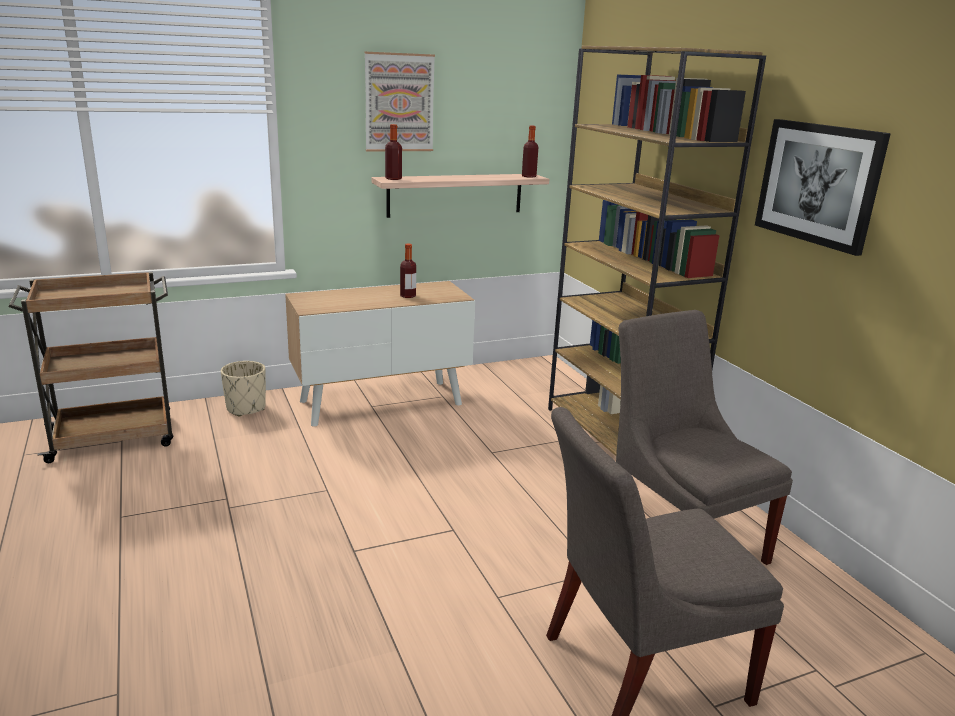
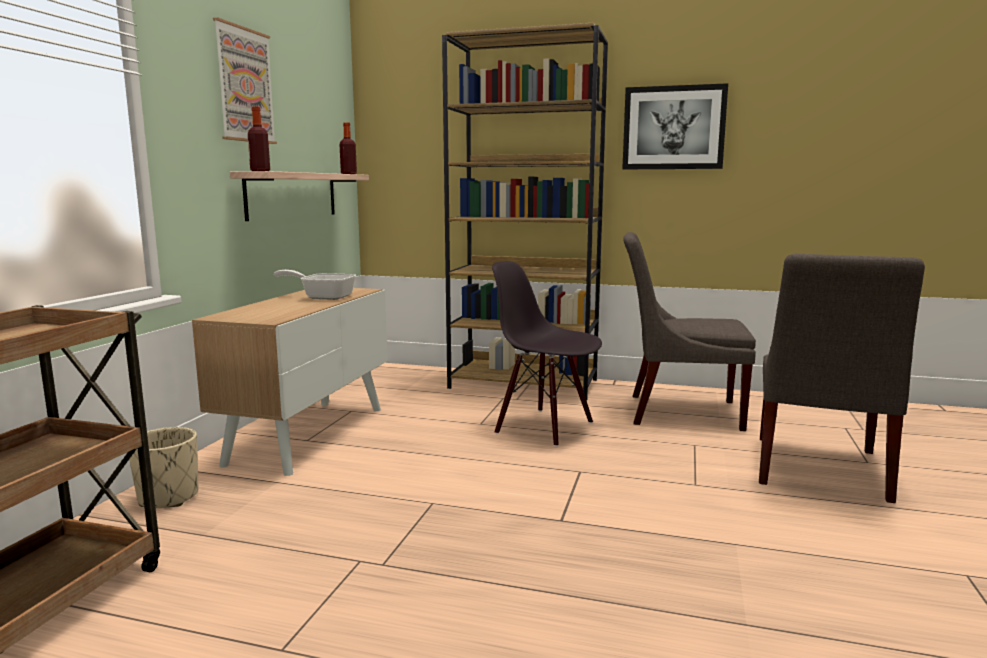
camera: 50 degrees left, 10 degrees down
bottle [400,244,416,298] -> frying pan [274,270,356,300]
none -> black chair [492,261,602,447]

